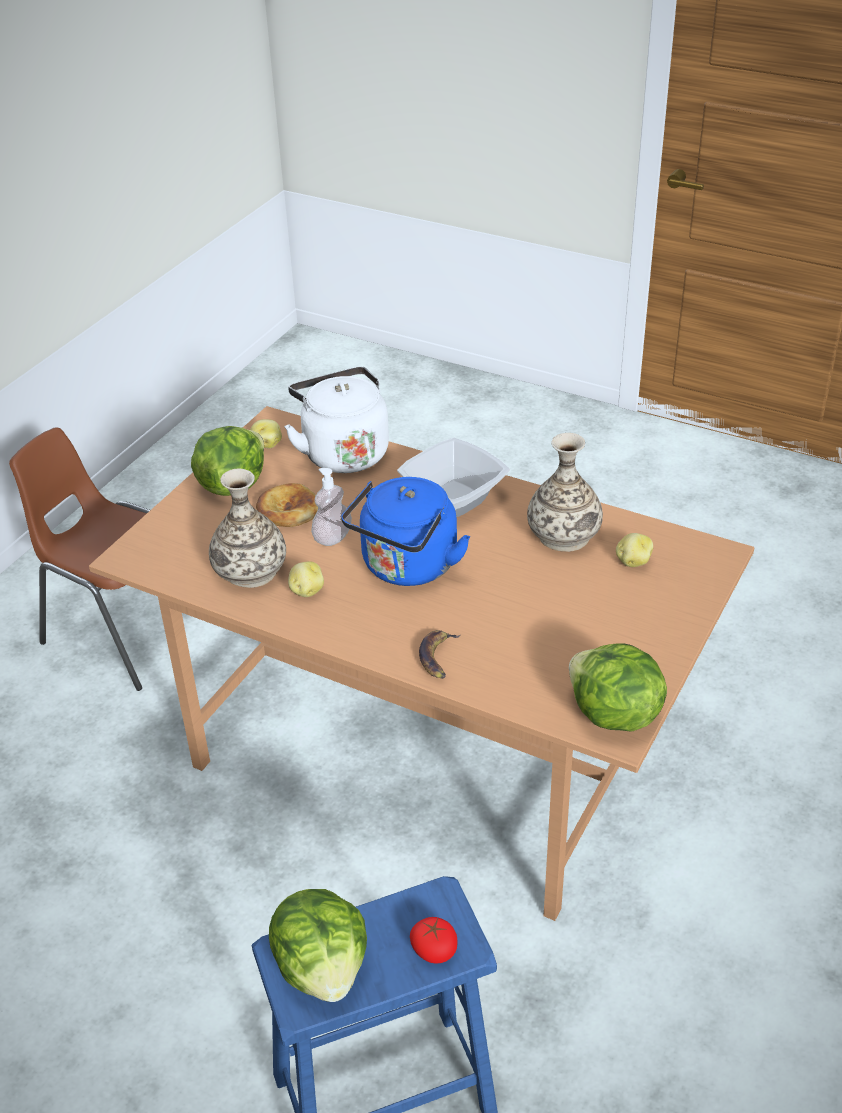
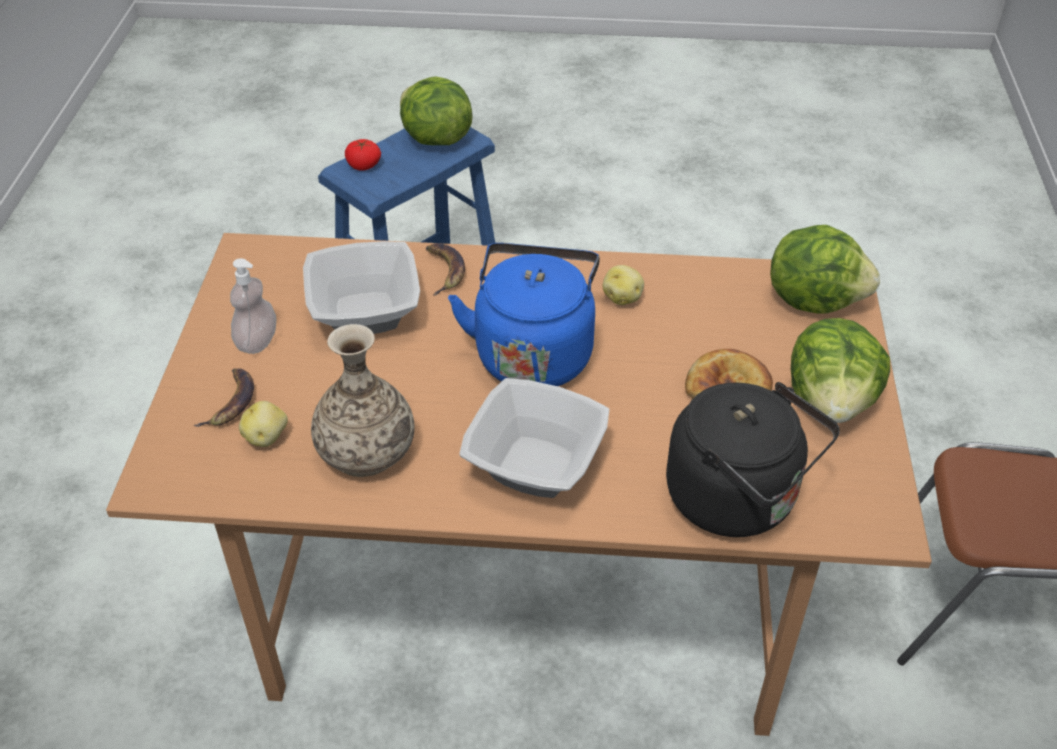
camera: 155 degrees right, 5 degrees up
vase [209,469,286,588] -> none
potato [250,419,282,449] -> none
white kettle [284,367,389,473] -> black kettle [666,382,840,537]
soap dispenser [311,468,352,546] -> soap dispenser moved to [230,258,276,354]
lettuce [569,643,667,732] -> lettuce moved to [770,225,880,314]
none -> banana [194,368,254,427]
none -> bowl [303,241,420,334]

